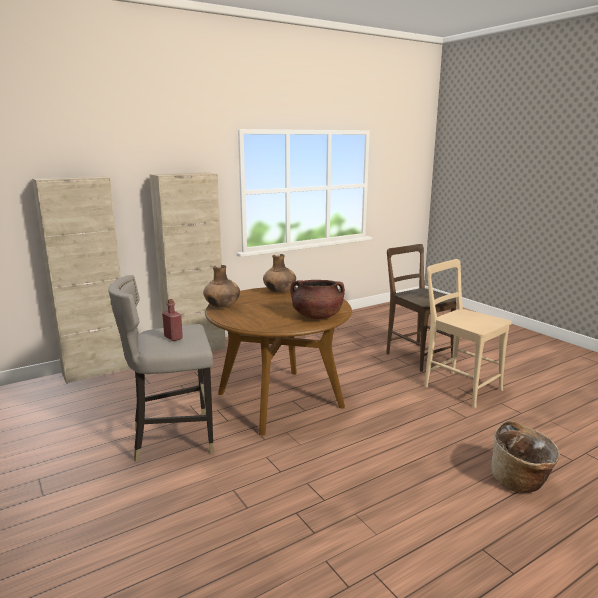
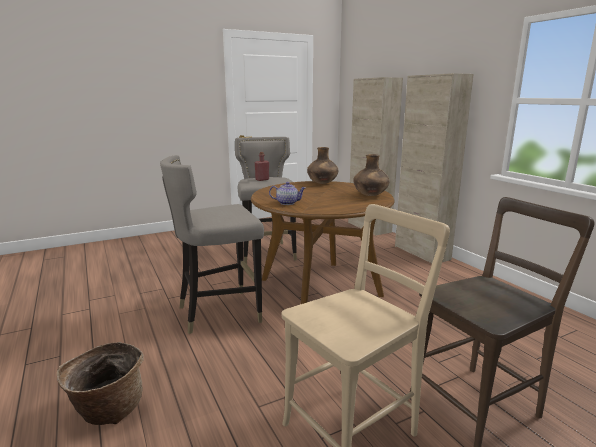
camera: 95 degrees right, 0 degrees up
brown cooking pot [290,280,345,319] -> teapot [269,182,305,205]
none -> grey stool [160,155,264,334]

